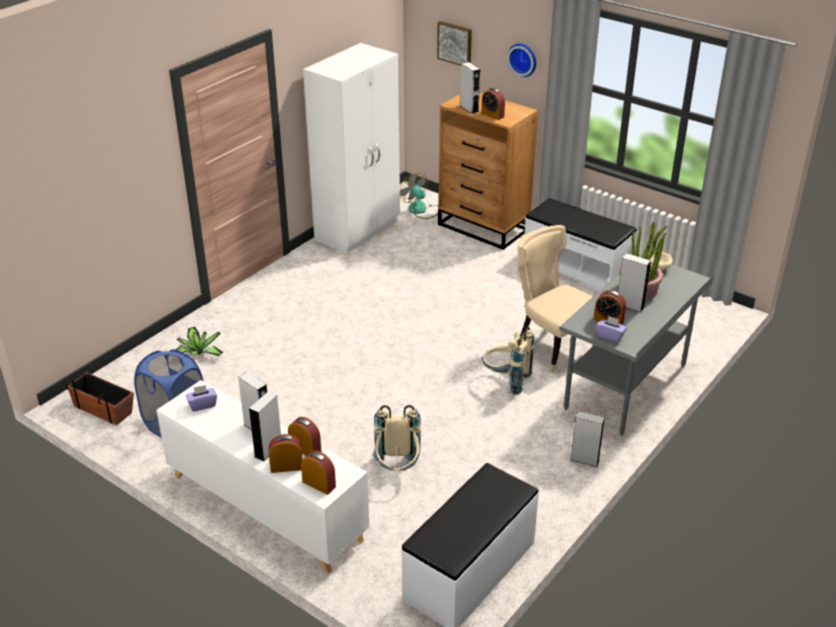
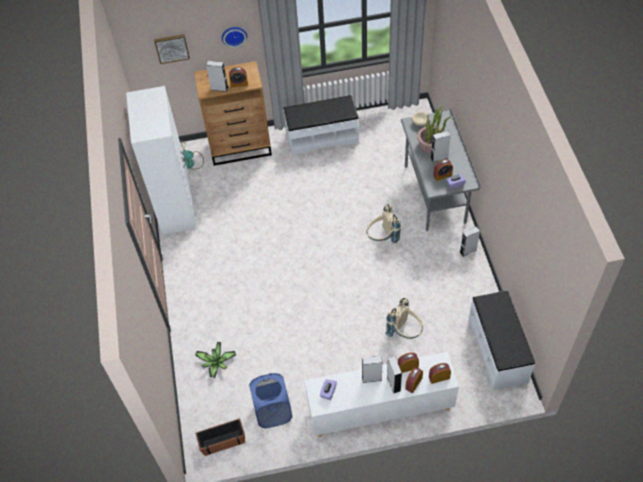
camera: 45 degrees left, 20 degrees up
beige chair [517,225,593,373] -> none

